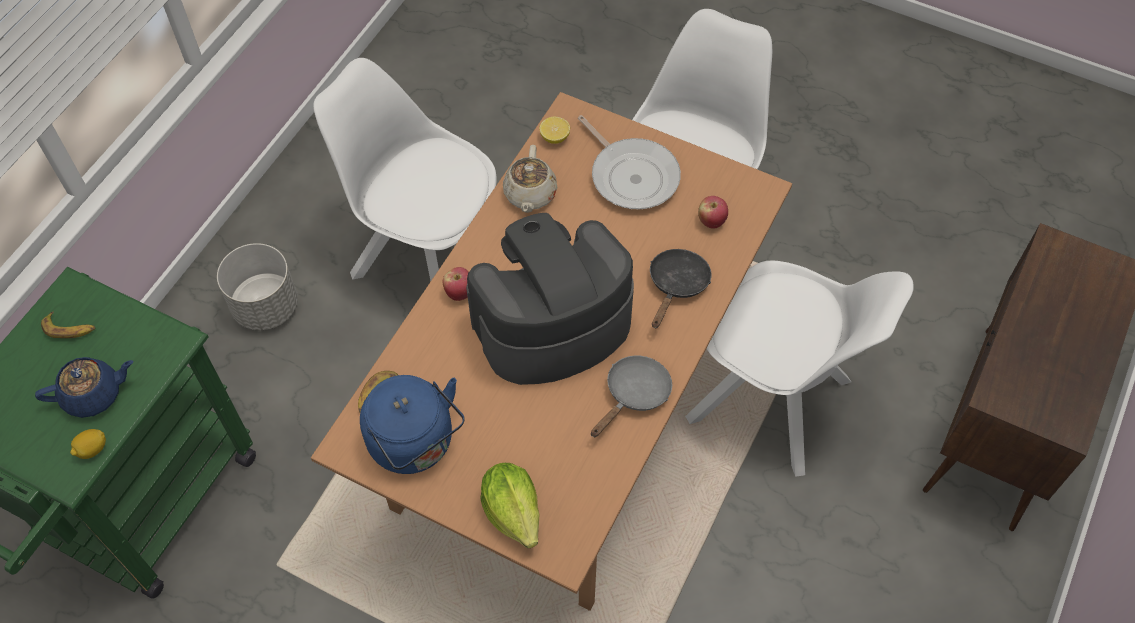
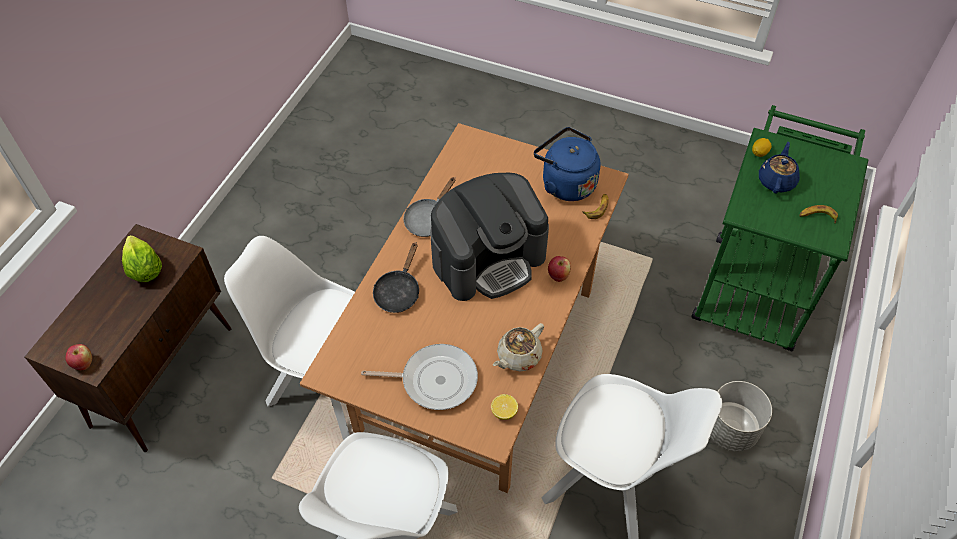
camera: 175 degrees right, 5 degrees down
blue teapot [35,357,134,418] -> blue teapot turned 135 degrees clockwise [759,142,800,193]
lettuce [480,463,540,548] -> lettuce moved to [122,235,162,282]
beige teapot [503,145,557,213] -> beige teapot turned 135 degrees counterclockwise [493,323,544,371]
frying pan [578,115,681,209] -> frying pan turned 135 degrees clockwise [361,344,478,410]
apple [698,196,728,229] -> apple moved to [66,344,92,370]

